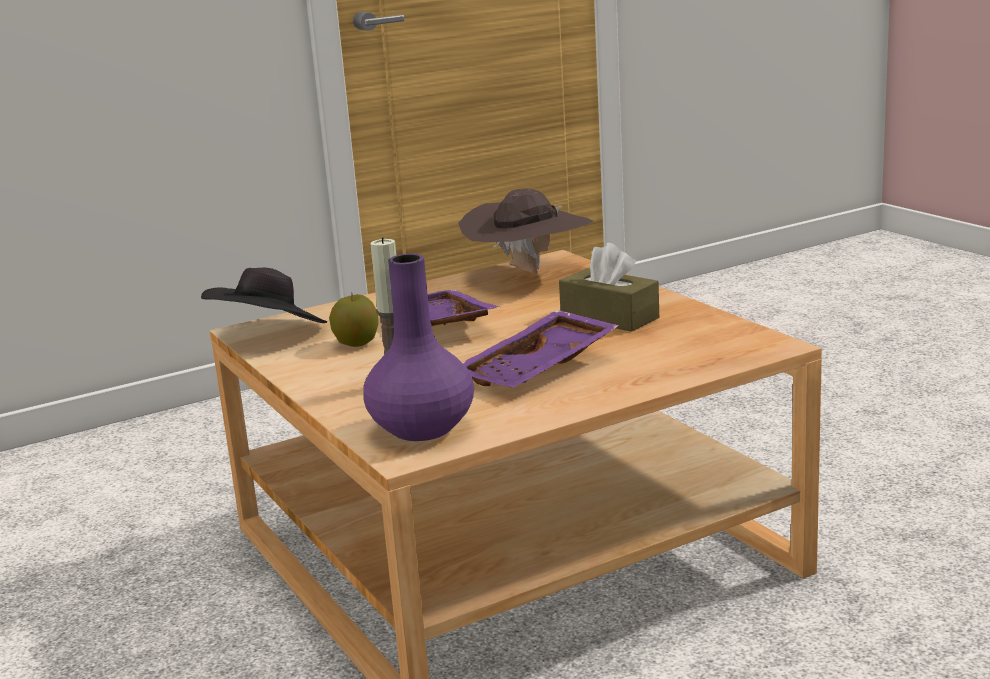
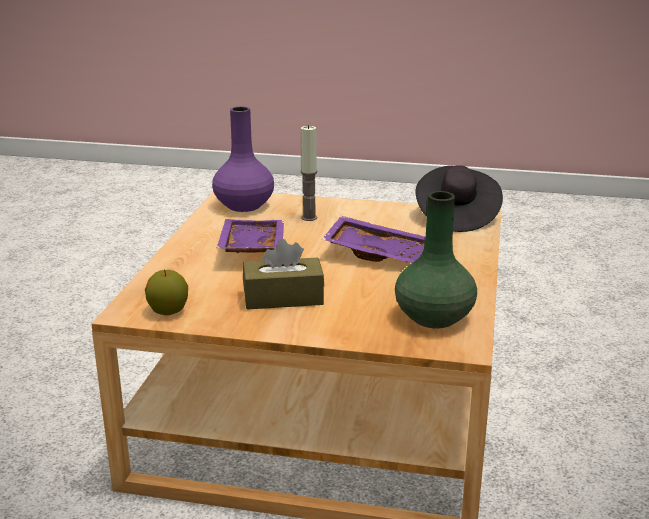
camera: 130 degrees right, 5 degrees up
apple [329,293,378,347] -> apple moved to [145,270,188,315]
brown hat [458,188,594,274] -> green vase [395,191,477,328]

